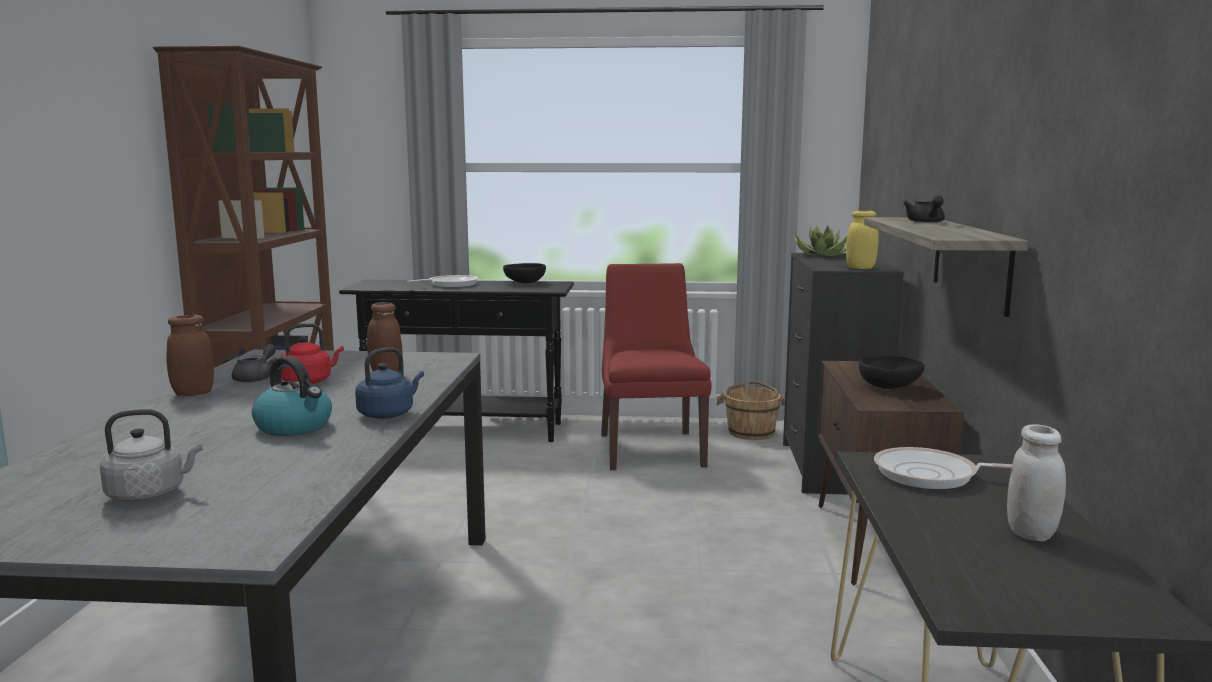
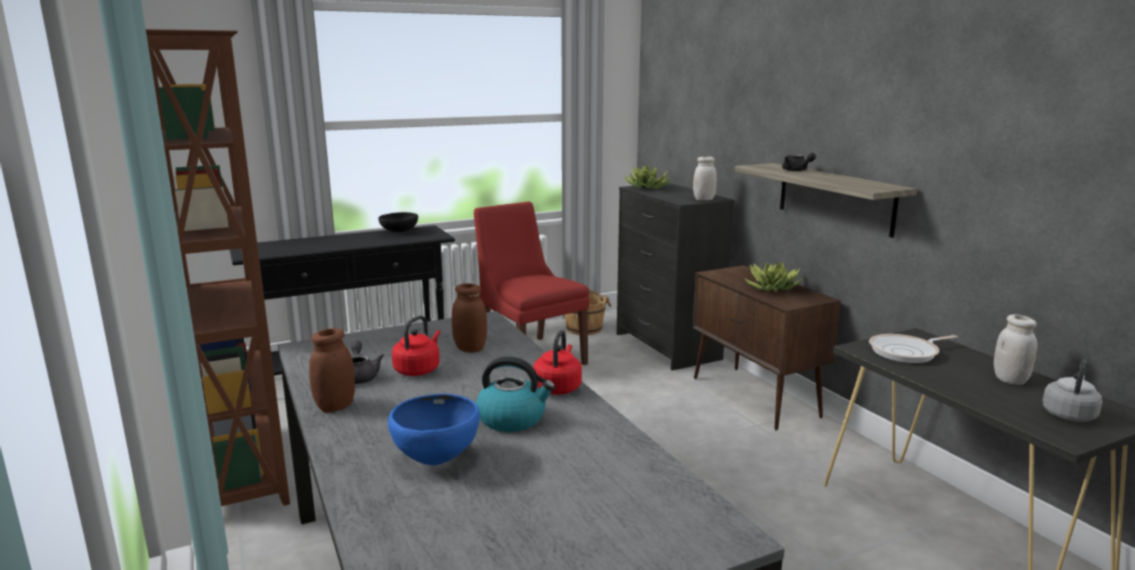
camera: 30 degrees left, 5 degrees up
grey kettle [100,409,203,502] -> grey kettle moved to [1042,359,1102,422]
blue kettle [355,347,424,419] -> red kettle [533,330,582,395]
frying pan [407,275,478,288] -> none
yellow jar [846,211,879,269] -> white jar [693,157,717,201]
black bowl [859,355,925,389] -> potted plant [744,262,802,292]
none -> blue bowl [388,394,480,465]

